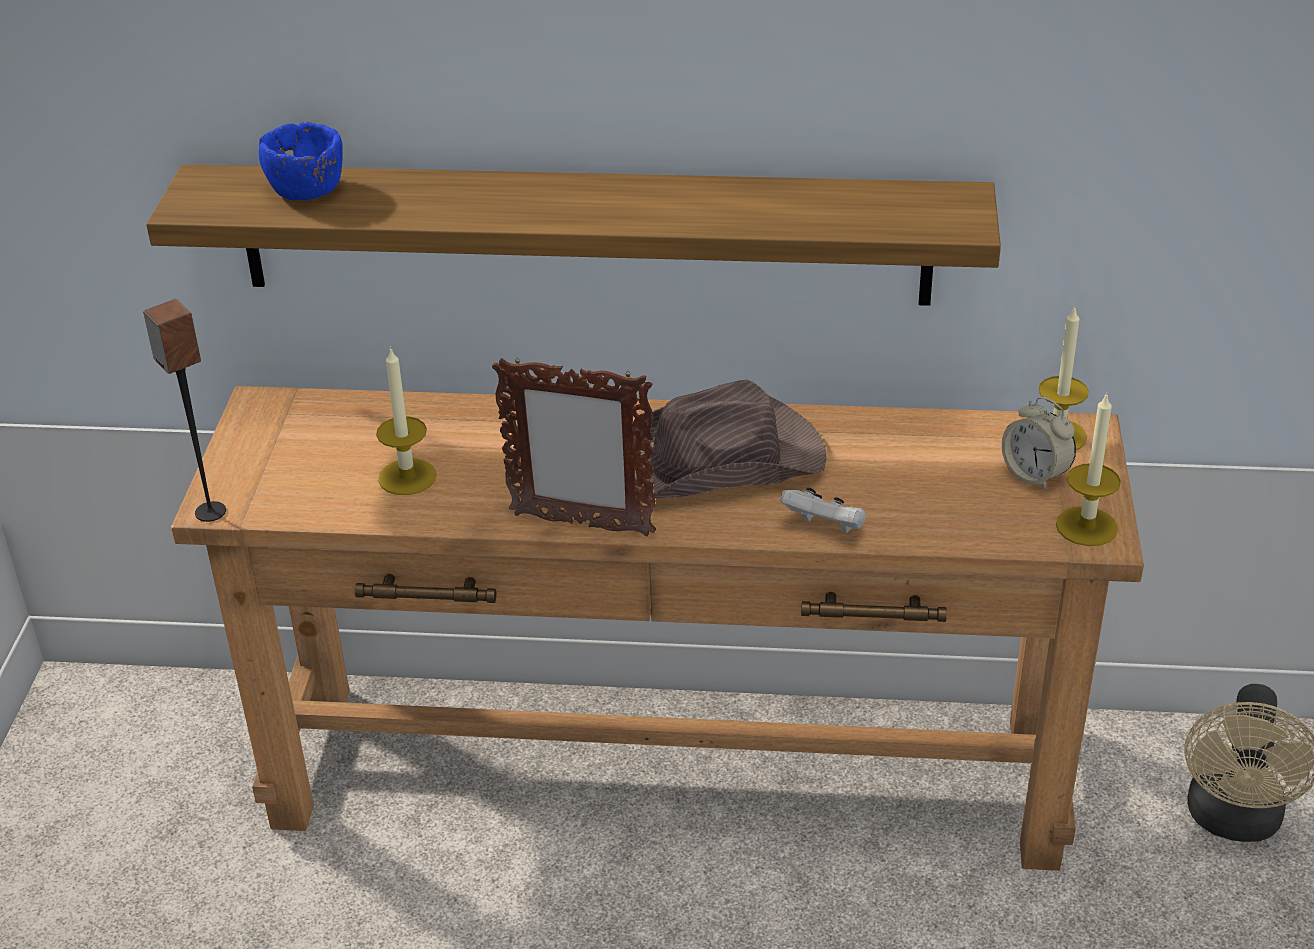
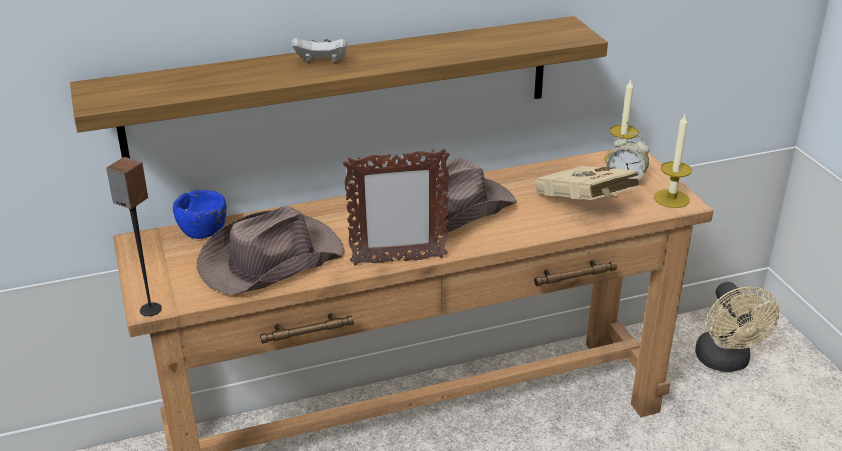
camera: 25 degrees left, 5 degrees down
blue bowl [259,122,343,200] -> blue bowl moved to [173,190,227,239]
candle [376,346,437,495] -> brown hat [197,206,345,295]
white game controller [781,488,866,533] -> white game controller moved to [292,38,347,63]
none -> beige book [535,166,639,200]

